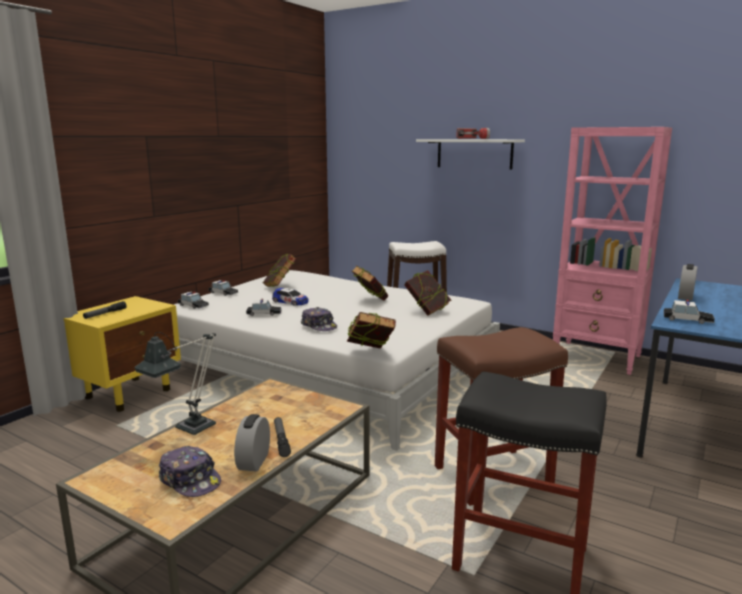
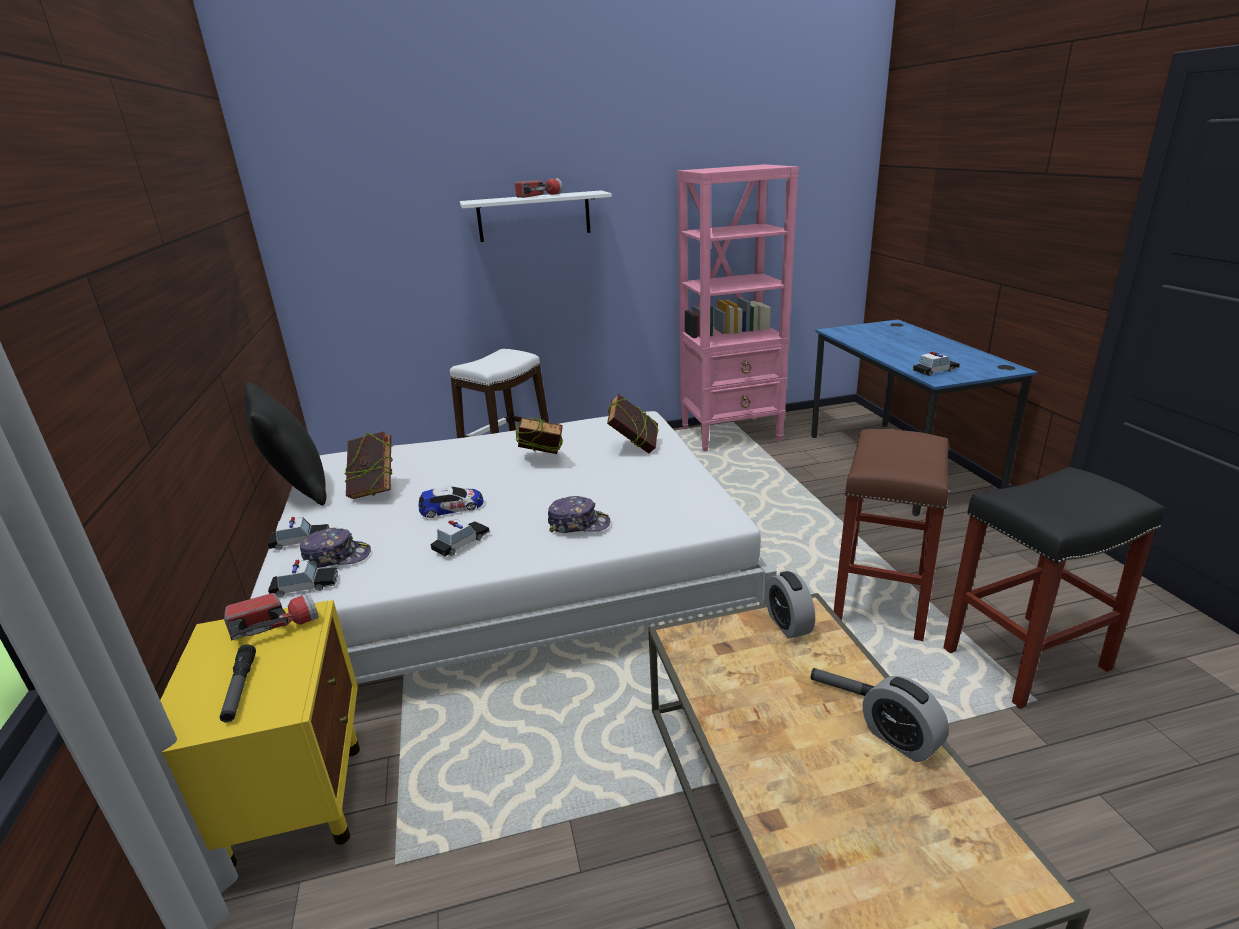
camera: 45 degrees left, 10 degrees up
table lamp [134,332,216,435] -> none
cap [159,446,221,497] -> cap moved to [300,528,371,568]
book [347,312,396,349] -> none
alarm clock [678,264,698,300] -> alarm clock moved to [765,571,815,639]
none -> flashlight [224,592,319,641]
none -> black pillow [244,383,326,505]

